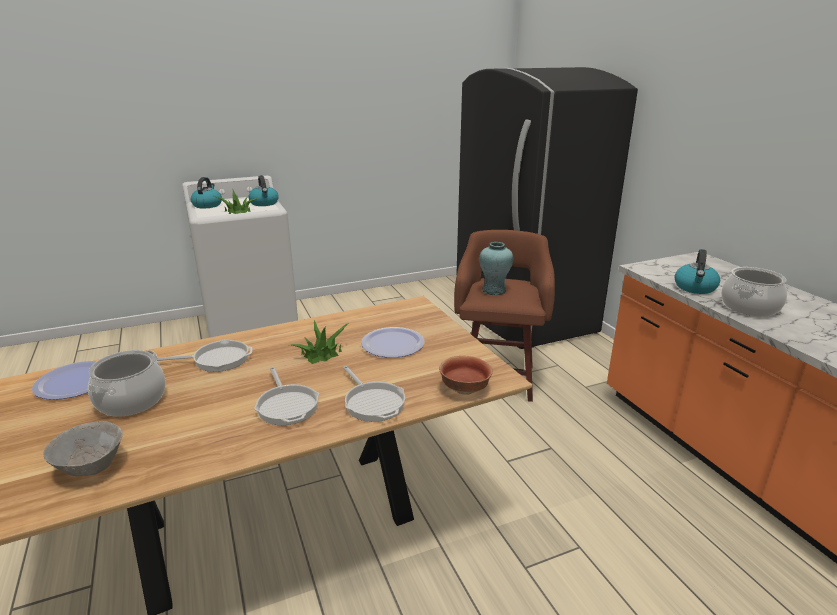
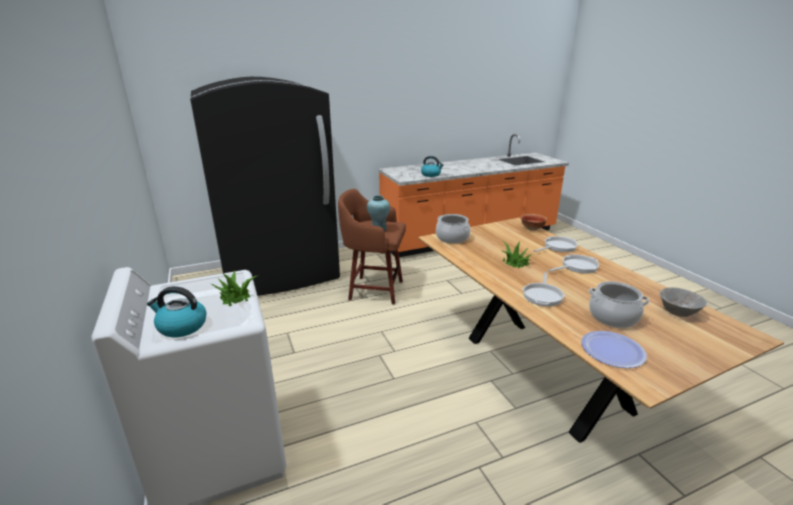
camera: 90 degrees left, 0 degrees up
frying pan [157,339,253,372] -> frying pan turned 150 degrees counterclockwise [522,272,565,307]
kettle [249,175,279,206] -> none
plate [361,327,424,358] -> none
cooking pot [721,267,787,317] -> cooking pot moved to [436,214,470,244]

